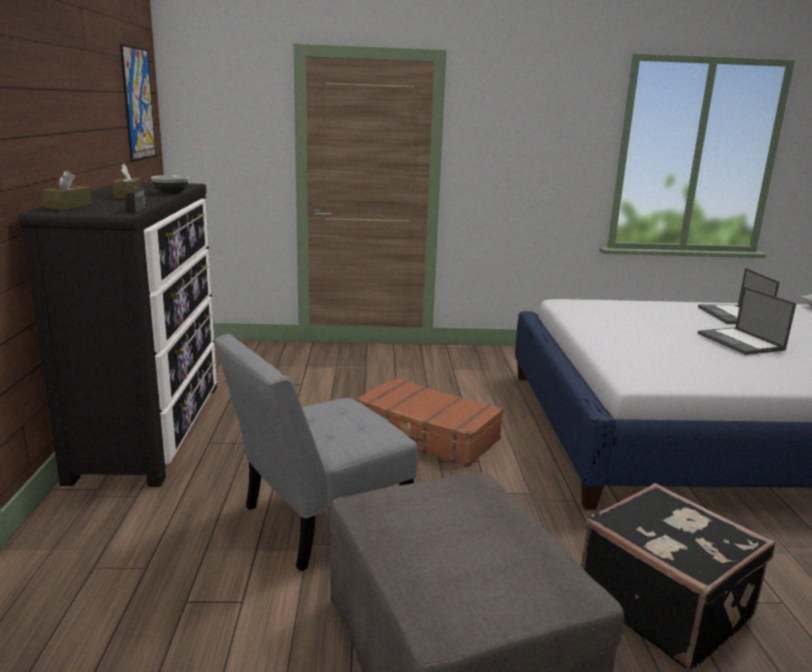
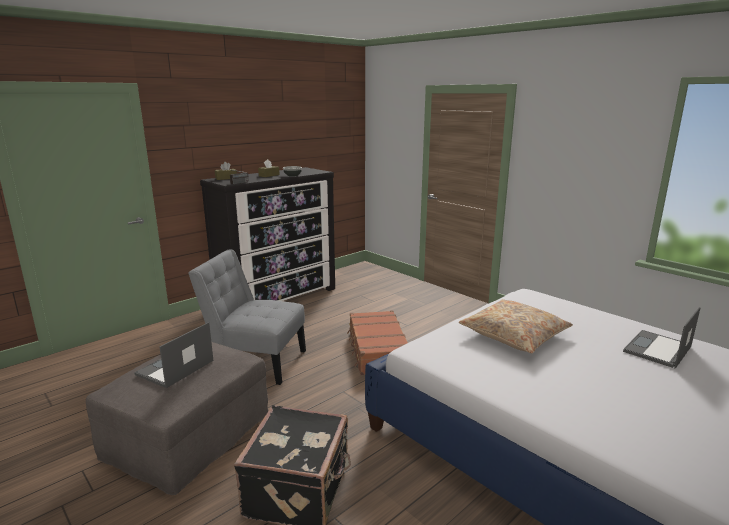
camera: 50 degrees right, 0 degrees up
picture [120,44,156,162] -> none
laptop [697,286,796,355] -> laptop moved to [134,322,214,388]
none -> beige pillow [459,299,573,353]

